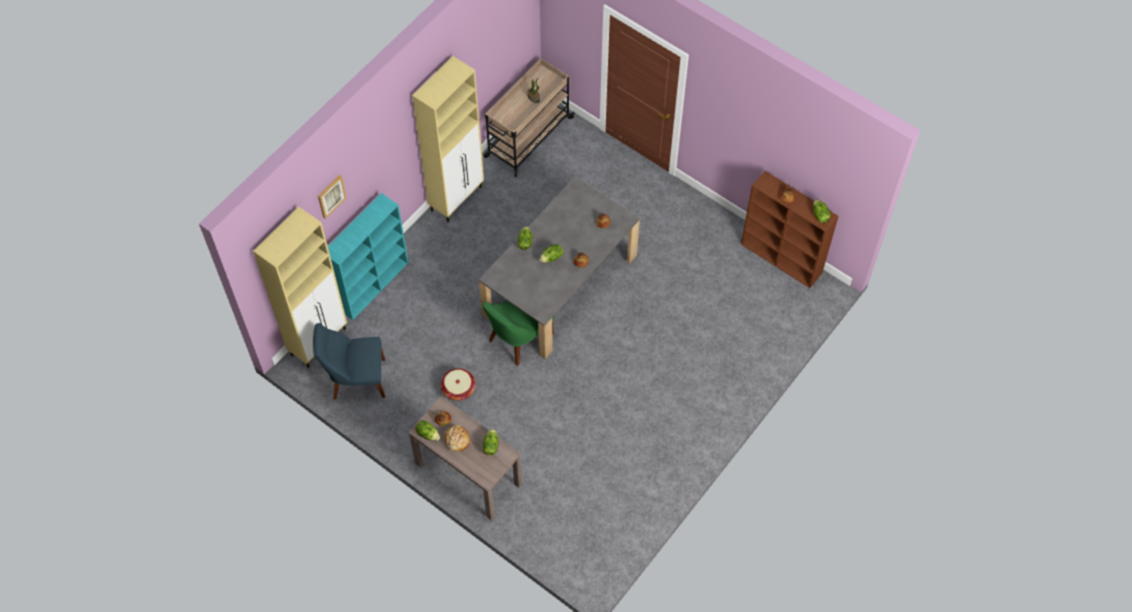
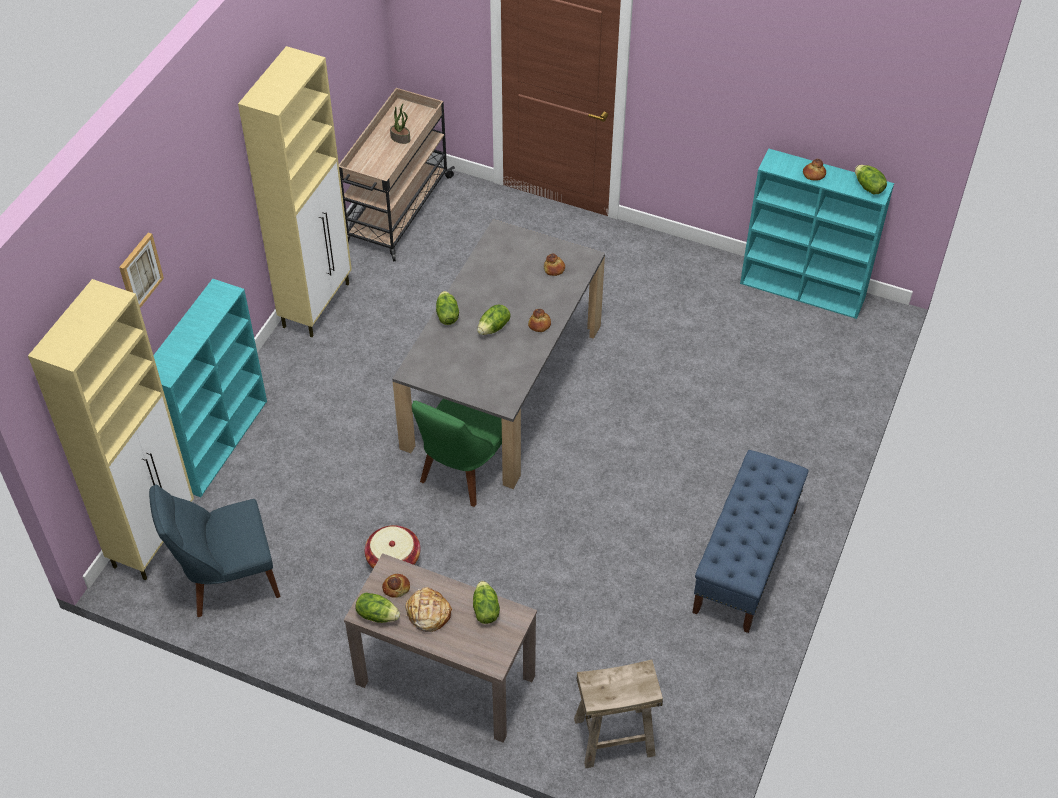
camera: 15 degrees left, 10 degrees down
brown bookcase [741,171,838,288] -> turquoise bookcase [740,148,894,319]
none -> beige stool [574,660,663,768]
none -> blue bench [692,450,809,633]

